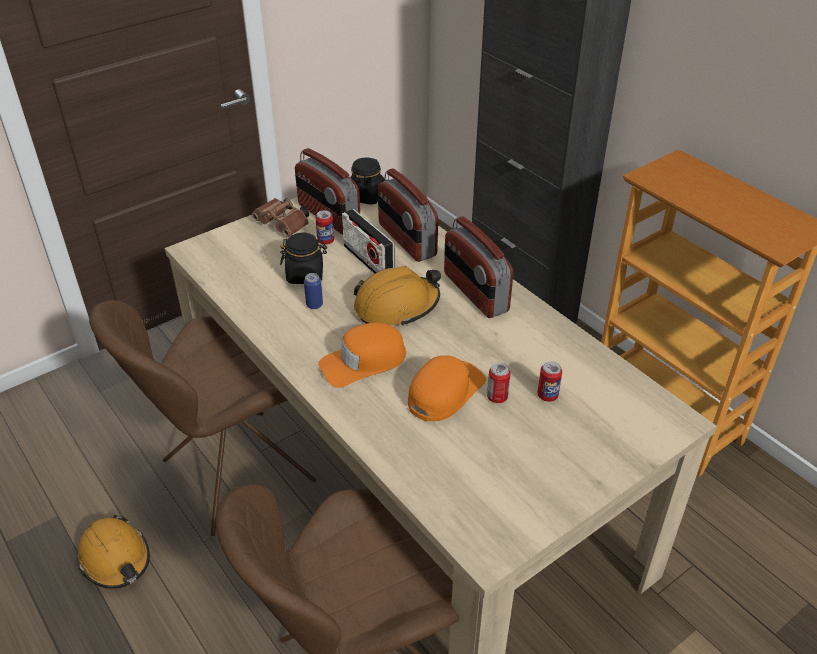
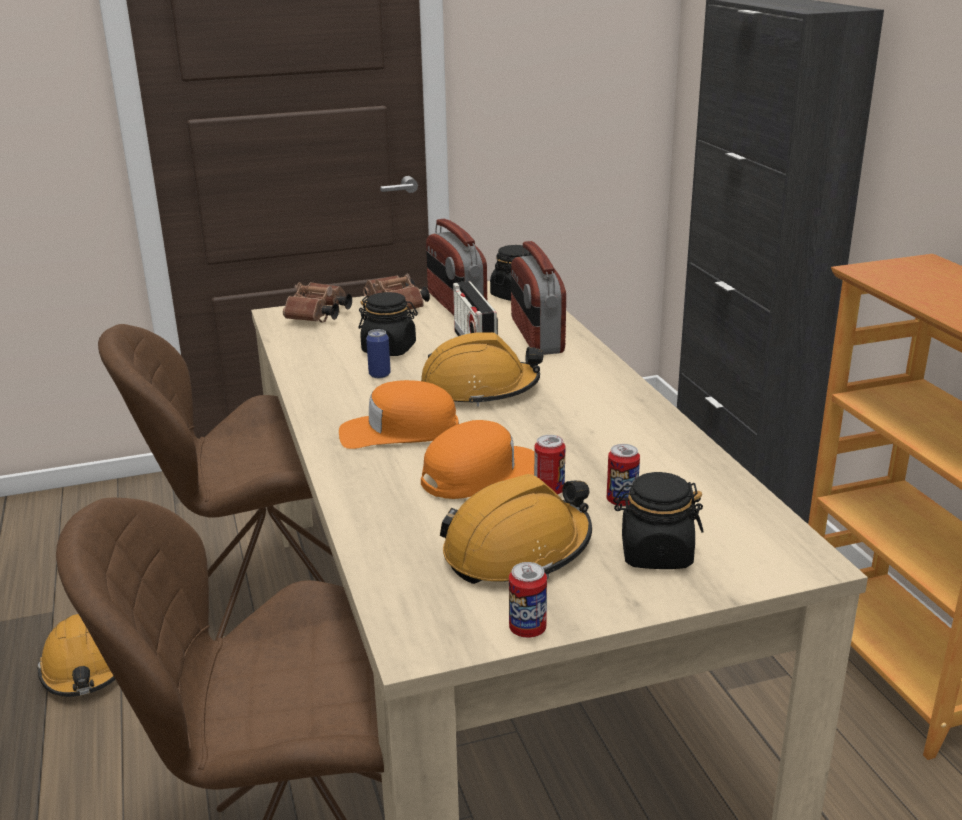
camera: 20 degrees right, 15 degrees down
can [315,210,334,245] -> can moved to [509,562,547,638]
radio [444,216,514,318] -> none
none -> brown binoculars [283,282,352,323]
none -> orange hard hat [440,474,592,584]
none -> black jar [613,472,704,569]

